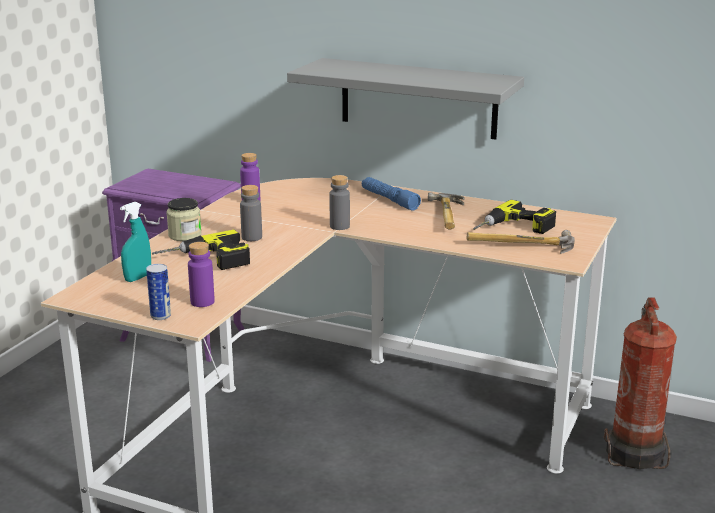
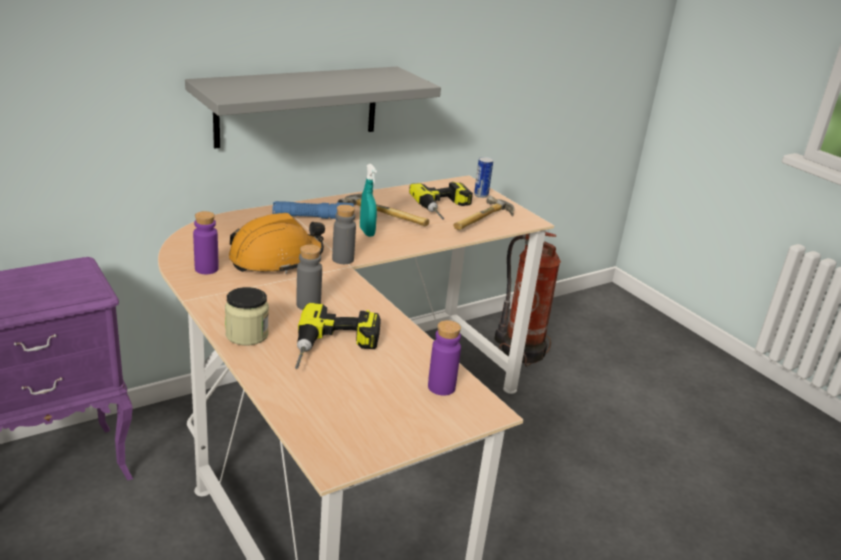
camera: 60 degrees left, 5 degrees up
turquoise spray bottle [120,202,151,282] -> turquoise spray bottle moved to [360,164,377,237]
can [146,264,171,320] -> can moved to [474,157,493,198]
none -> orange hard hat [229,213,325,274]

